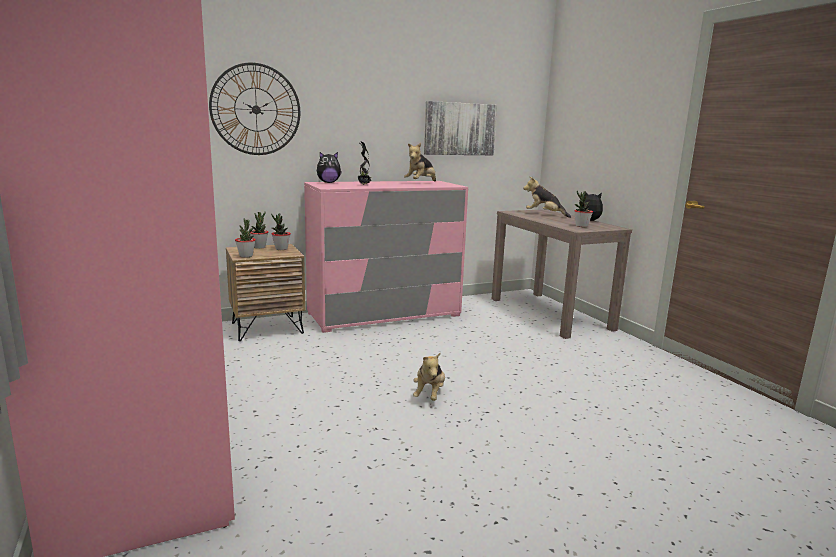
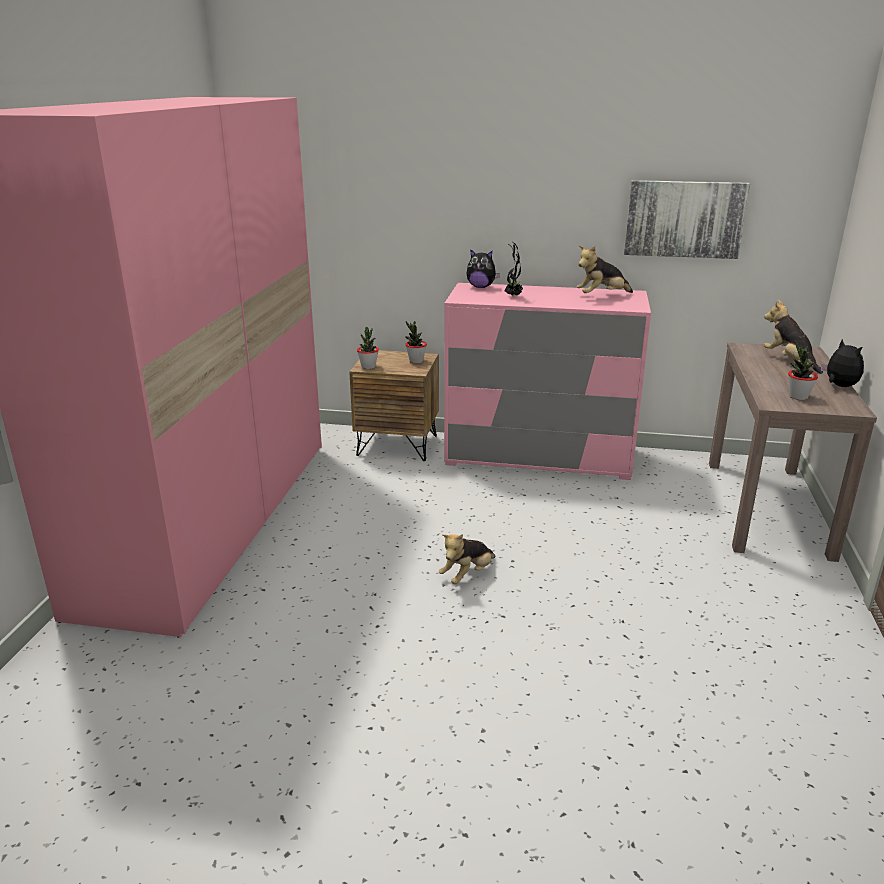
camera: 35 degrees right, 10 degrees up
wall clock [209,63,300,155] -> none
potted plant [250,211,268,249] -> none

